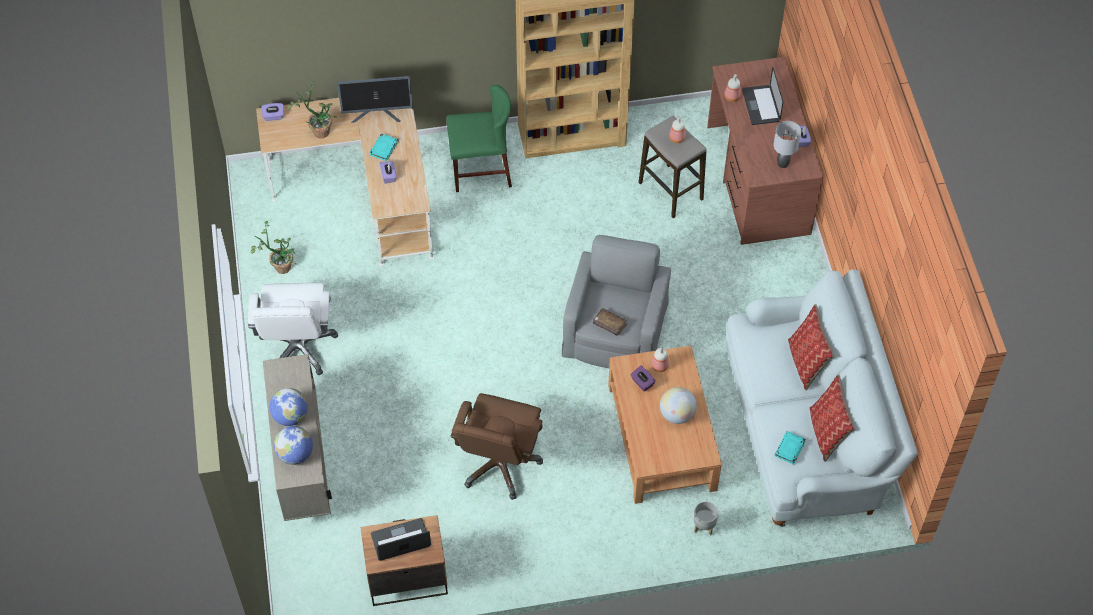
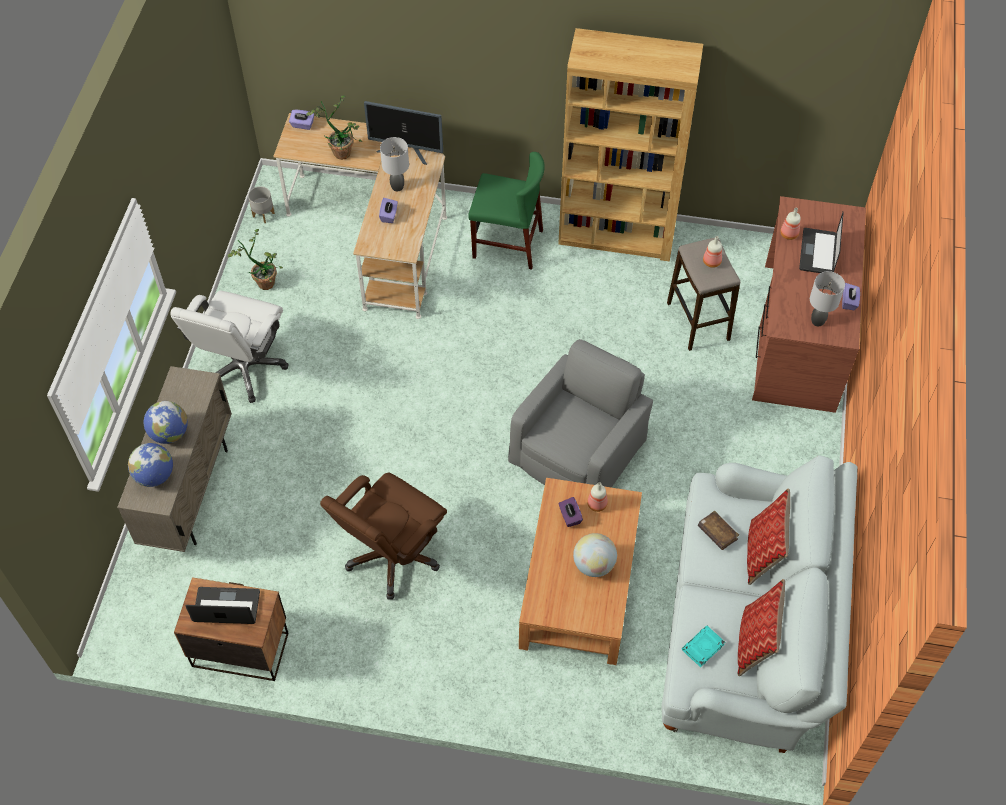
camera: 20 degrees right, 0 degrees up
turquoise book [369,133,399,161] -> grey table lamp [380,137,409,191]
brown book [593,308,627,336] -> brown book moved to [698,511,739,550]
grey planter [694,501,718,535] -> grey planter moved to [248,186,275,223]

